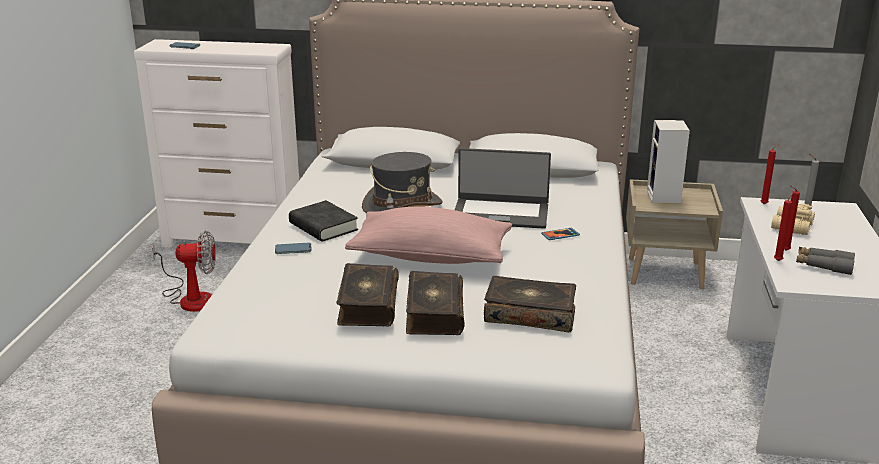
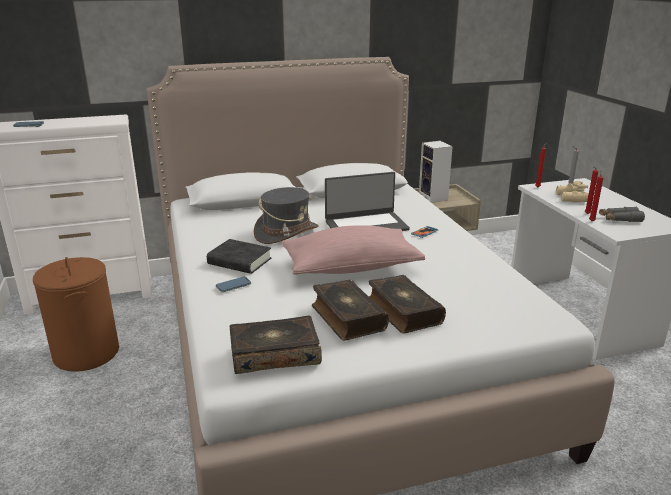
camera: 25 degrees left, 0 degrees up
fan [152,231,216,312] -> brown laundry basket [33,257,119,372]
book [484,276,576,332] -> book moved to [229,316,322,374]

